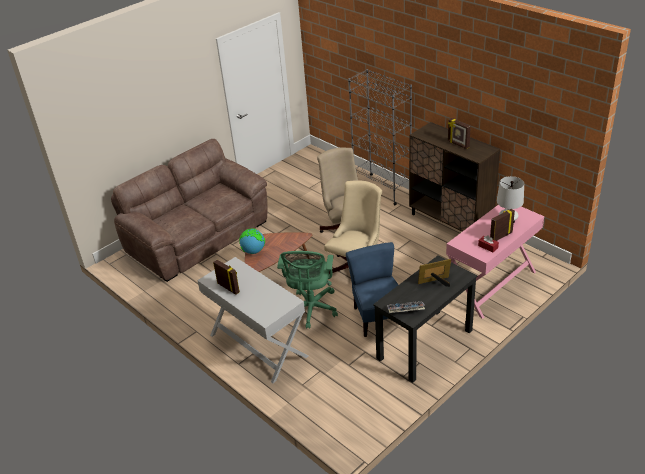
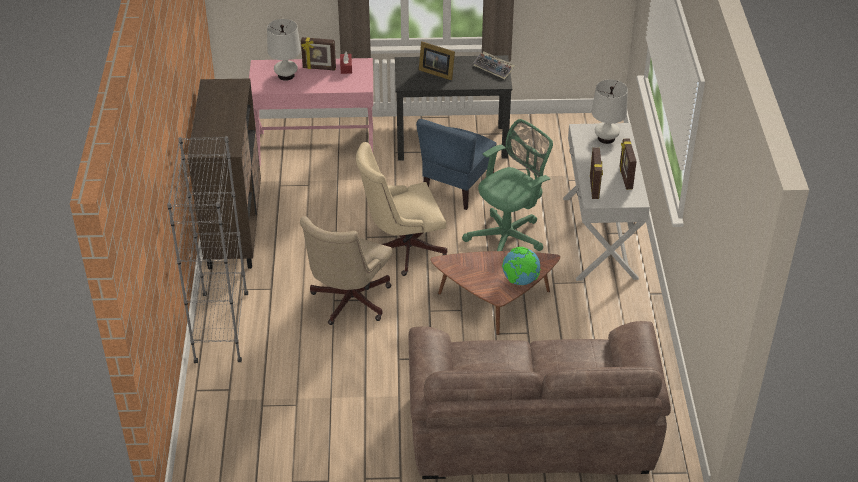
camera: 140 degrees left, 5 degrees up
picture frame [448,118,471,149] -> picture frame moved to [590,148,603,199]
none -> white table lamp [592,79,628,144]

